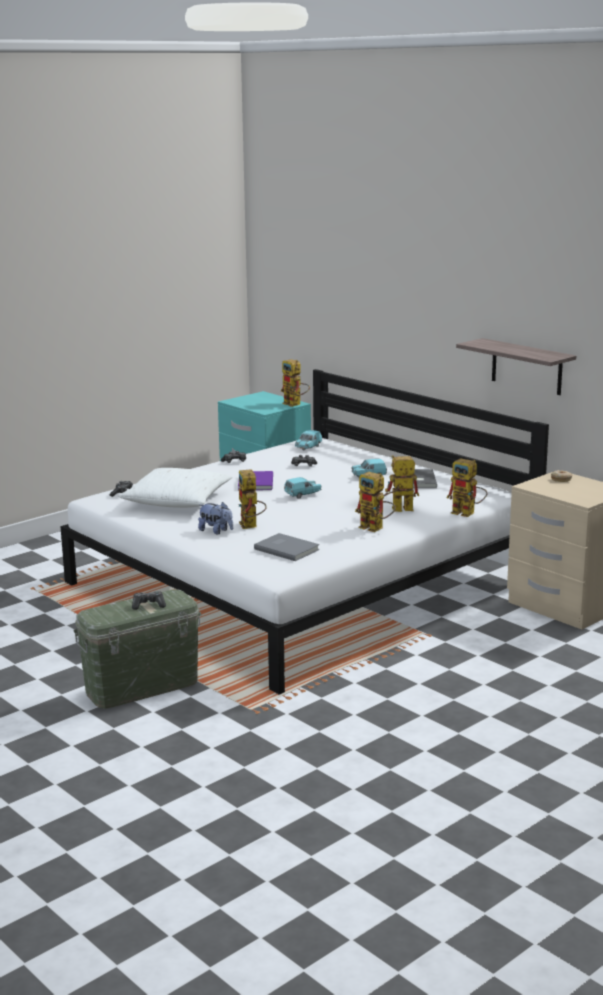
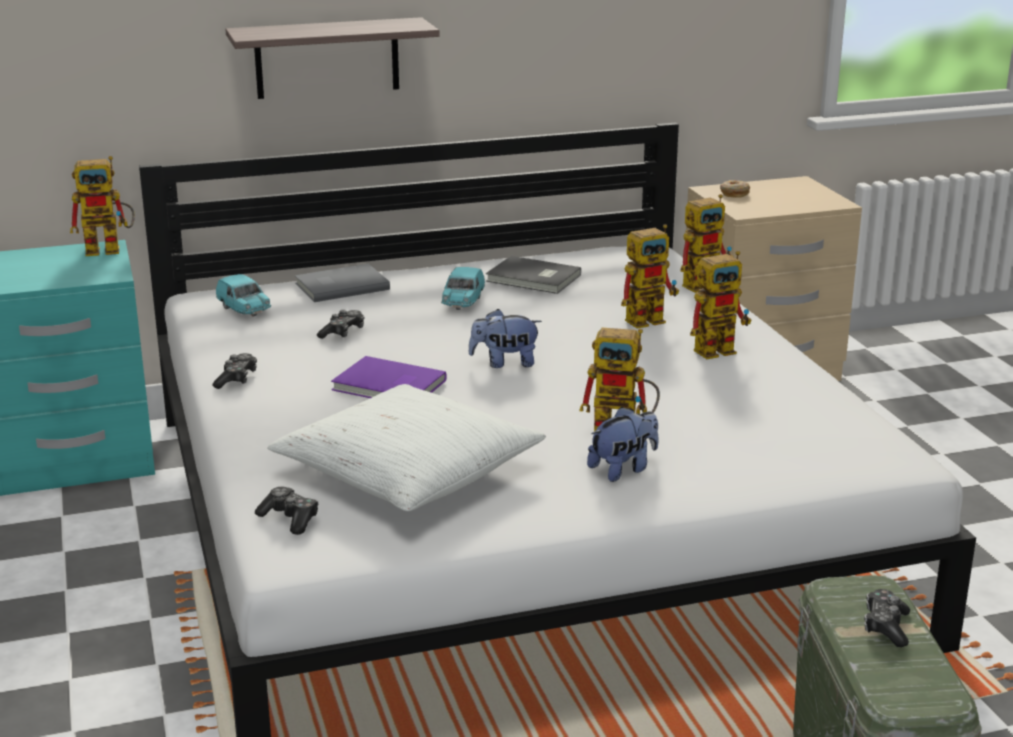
camera: 65 degrees left, 5 degrees up
grey book [254,533,320,561] -> grey book moved to [295,264,390,302]
turquoise toy car [284,477,321,499] -> plush toy [468,309,542,368]
toy robot [384,455,419,512] -> toy robot turned 135 degrees counterclockwise [621,224,679,329]
shelf [456,338,576,395] -> shelf moved to [225,17,440,99]

